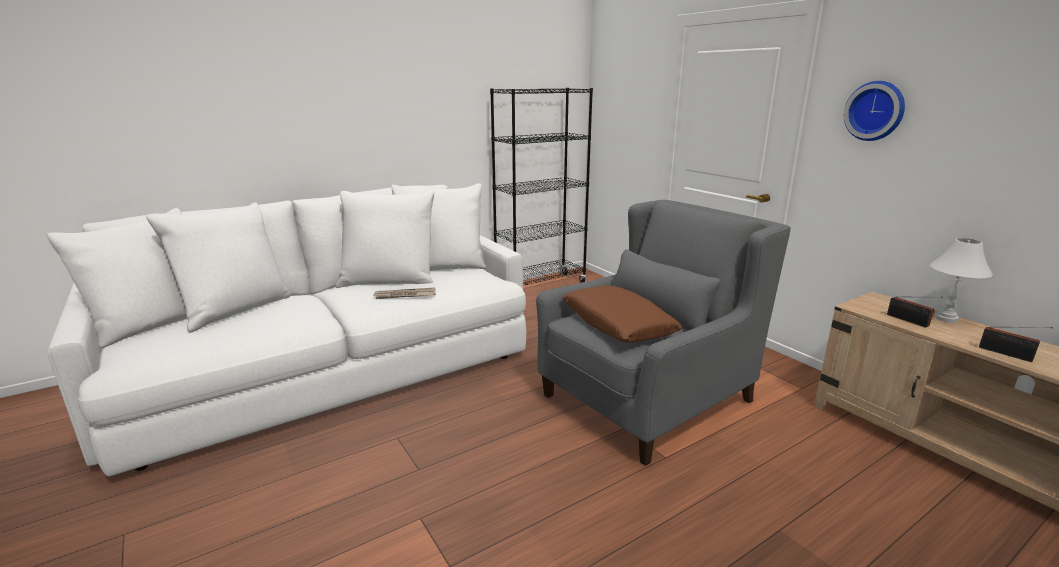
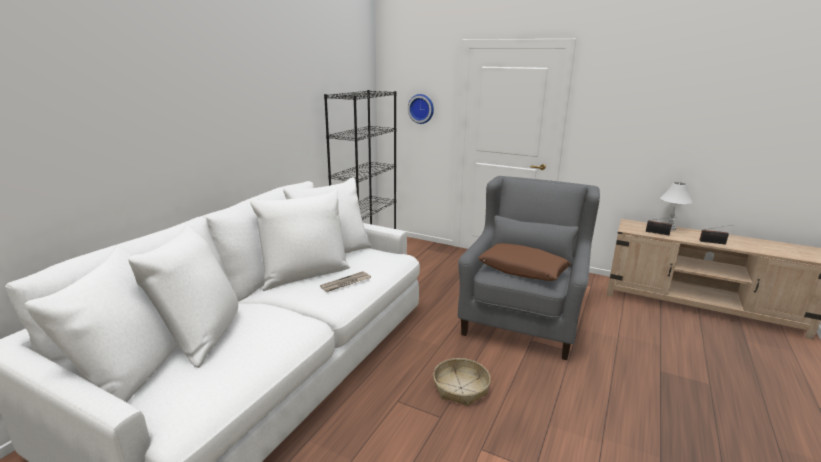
camera: 30 degrees left, 0 degrees up
wall clock [844,81,905,141] -> wall clock moved to [408,94,434,124]
none -> basket [433,358,491,406]

